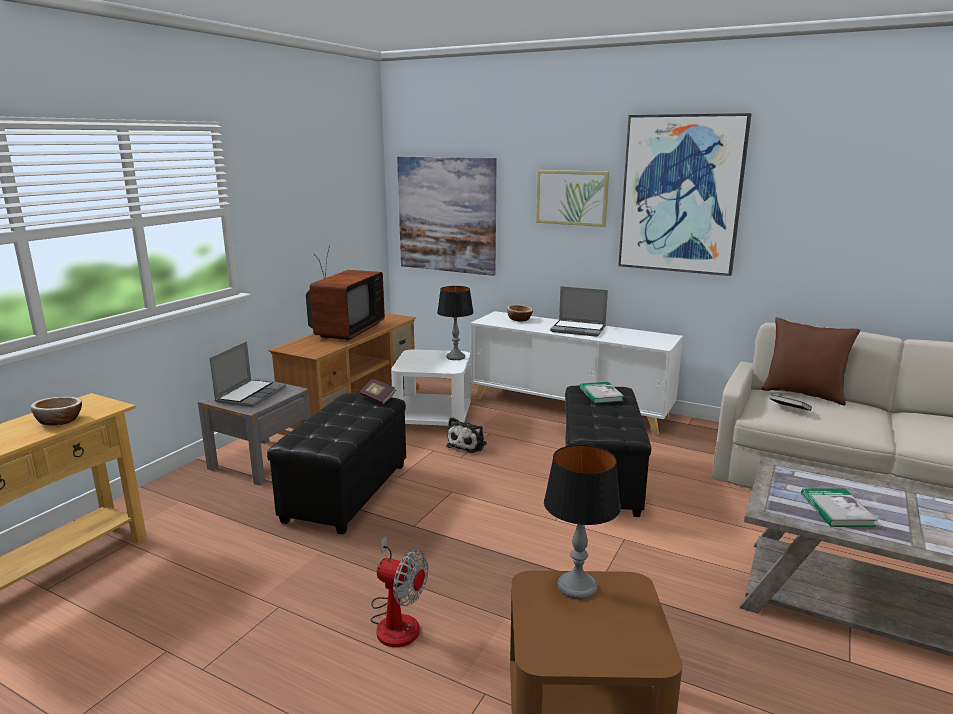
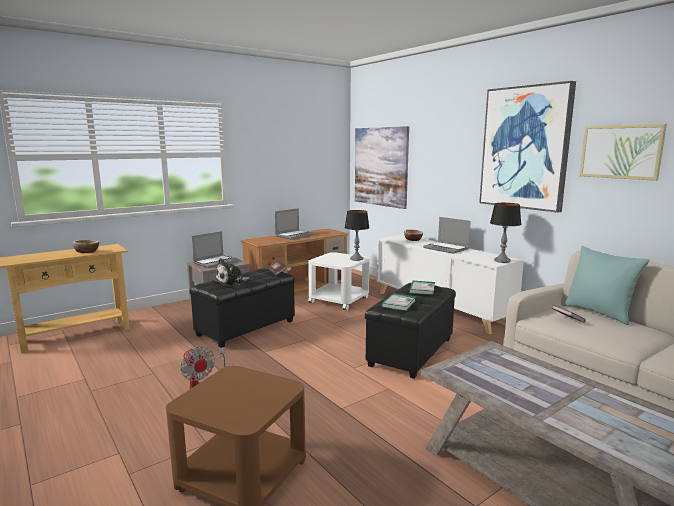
camera: 25 degrees right, 5 degrees down
television [306,245,385,340] -> laptop [275,208,314,240]
plush toy [446,417,487,453] -> plush toy moved to [215,258,250,286]
picture [536,170,609,227] -> picture moved to [579,124,667,181]
table lamp [544,445,621,600] -> table lamp moved to [490,203,521,263]
brown pillow [762,317,860,405] -> turquoise pillow [564,246,650,325]
book [801,488,878,527] -> book moved to [381,293,416,311]

